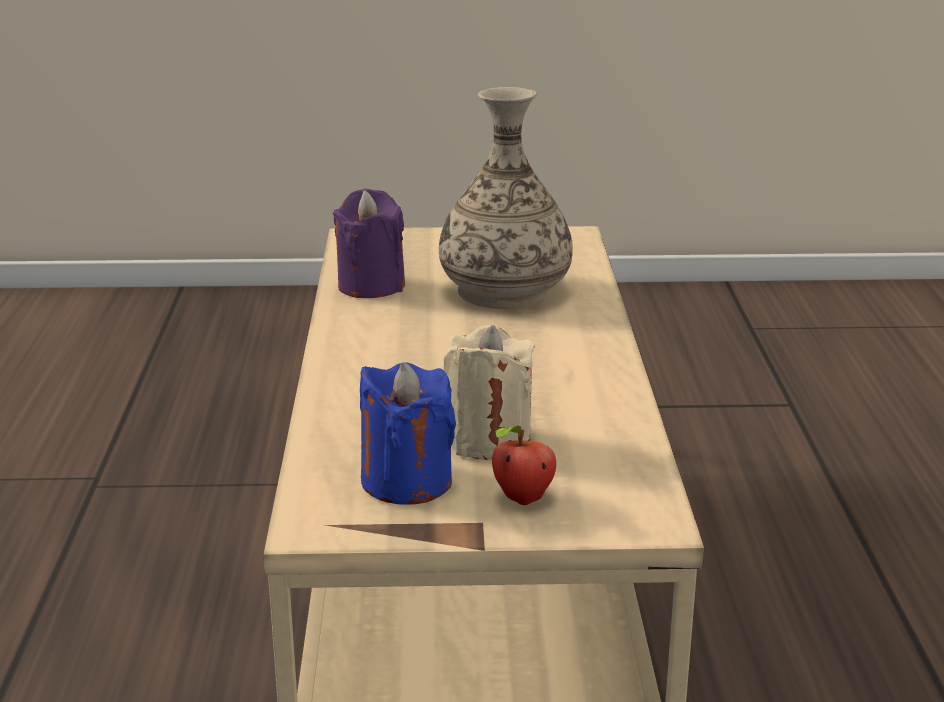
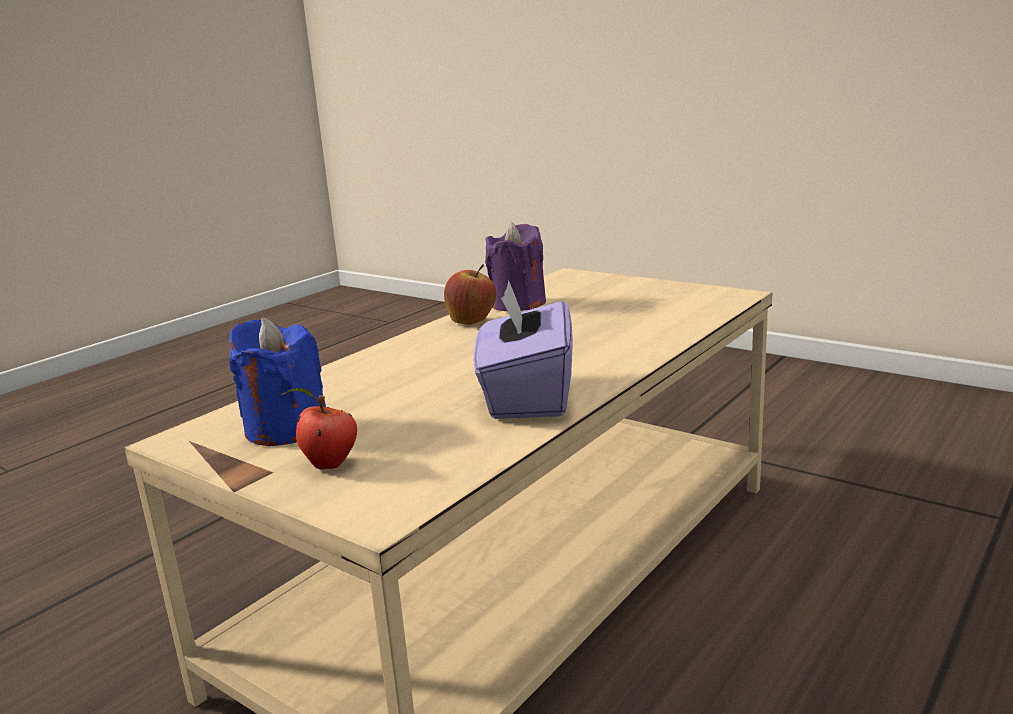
camera: 40 degrees right, 5 degrees down
vase [439,87,573,309] -> none
beige candle [443,325,535,460] -> none
none -> apple [444,264,496,325]
none -> purple tissue box [473,281,573,419]

